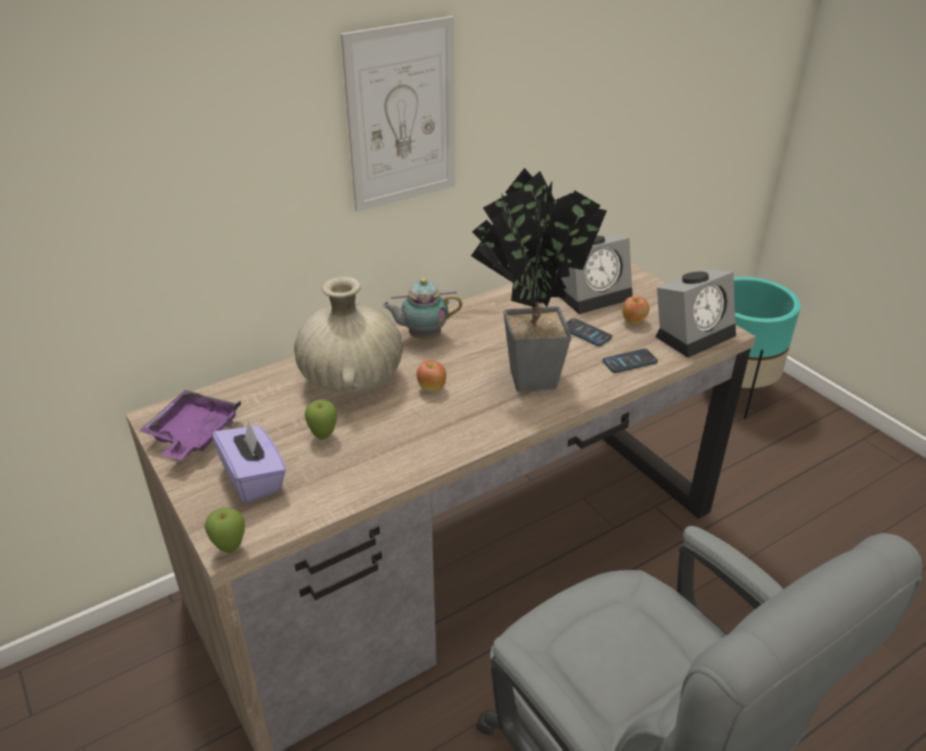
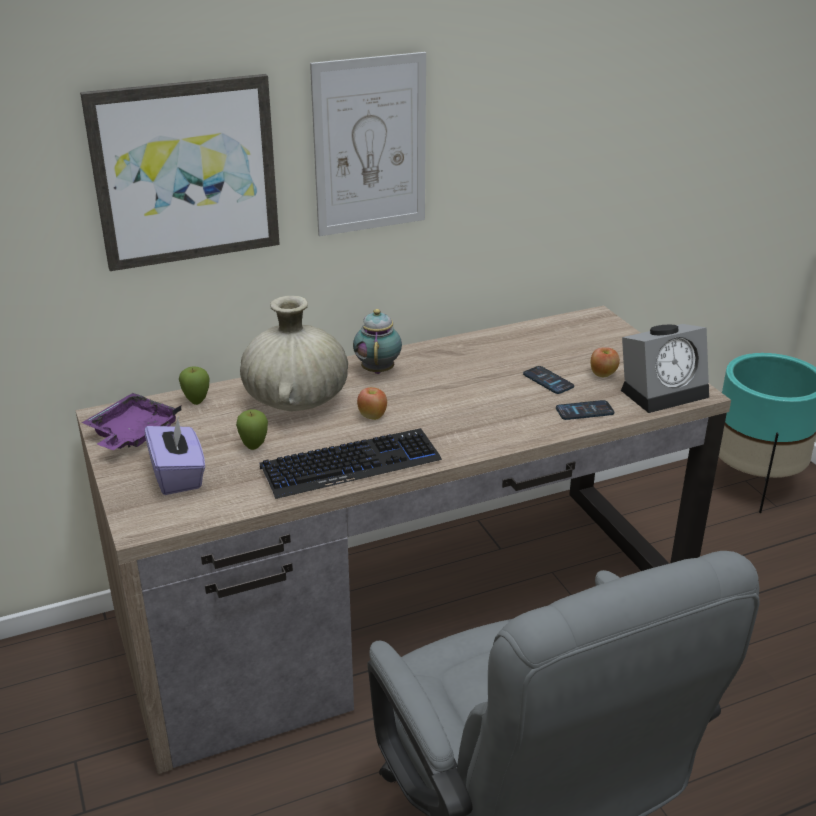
camera: 10 degrees right, 5 degrees down
apple [204,508,245,553] -> apple moved to [179,366,210,405]
teapot [382,278,462,339] -> teapot turned 90 degrees clockwise [353,309,402,374]
potted plant [471,168,607,392] -> none
alarm clock [560,235,633,314] -> none
none -> picture [80,74,280,271]
none -> keyboard [260,428,442,499]

